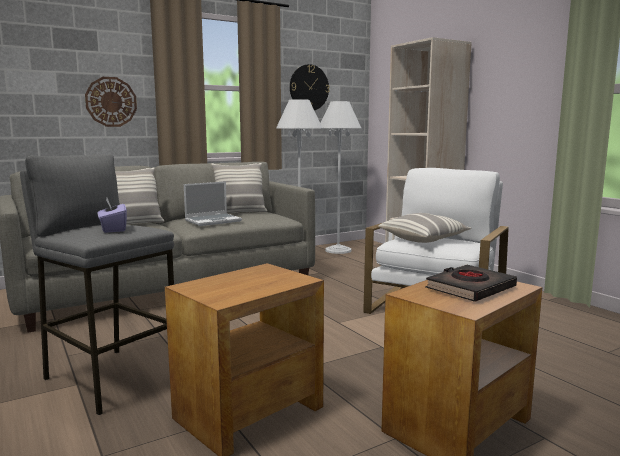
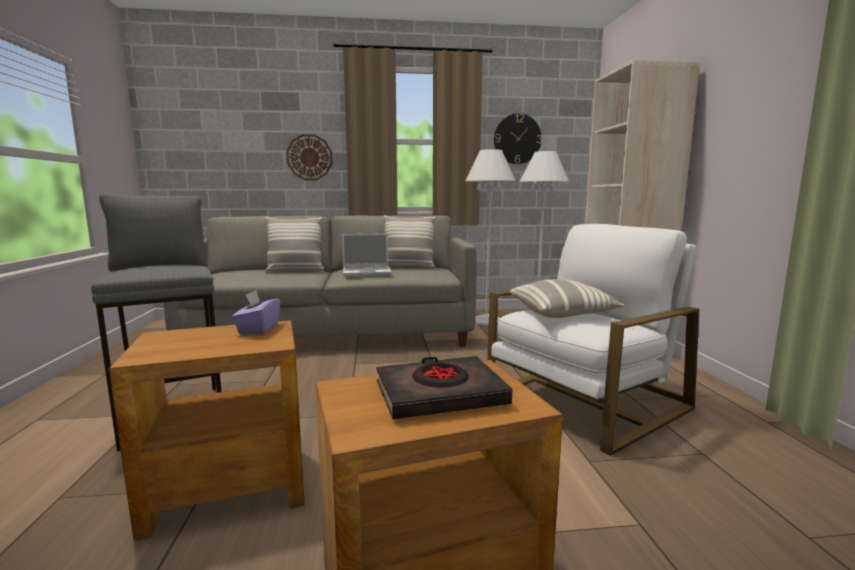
camera: 25 degrees right, 0 degrees up
purple tissue box [97,198,127,233] -> purple tissue box moved to [232,290,280,335]

